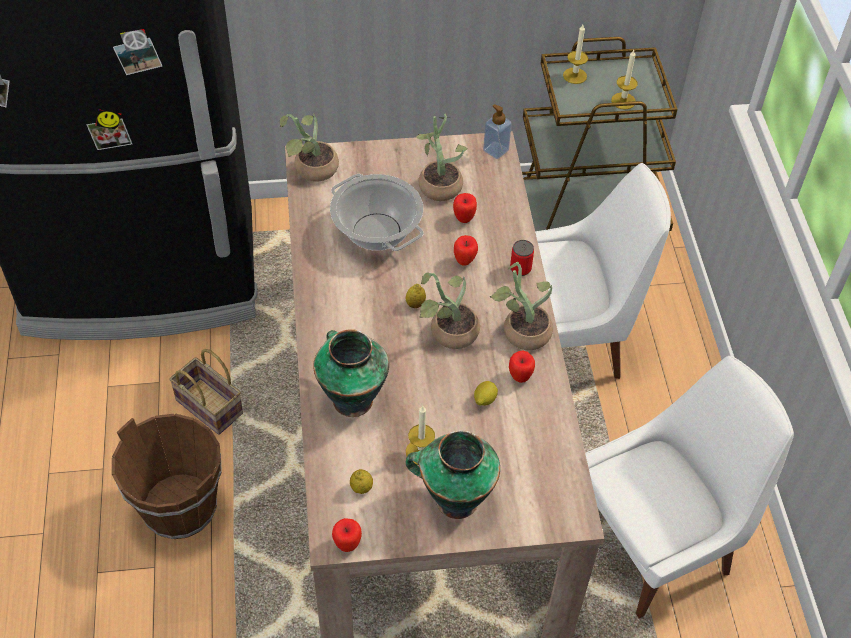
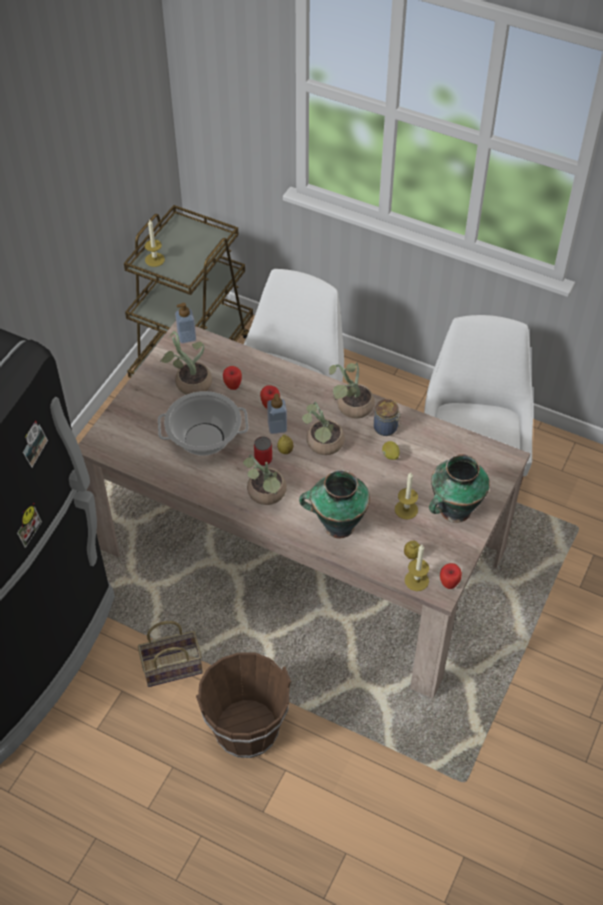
camera: 55 degrees left, 0 degrees up
potted plant [280,114,339,182] -> potted plant moved to [243,454,287,505]
apple [509,351,535,383] -> jar [374,399,401,436]
can [510,240,534,276] -> can moved to [254,436,272,466]
candle [611,50,638,110] -> candle moved to [405,545,429,591]
none -> soap dispenser [267,393,287,434]

